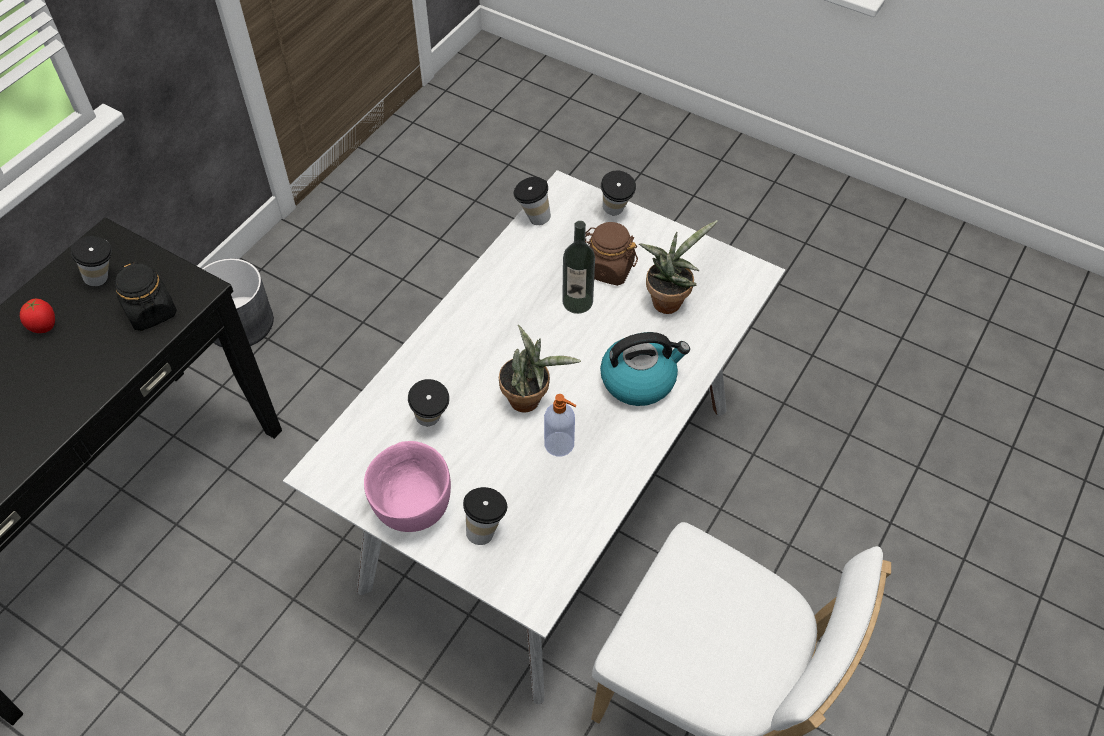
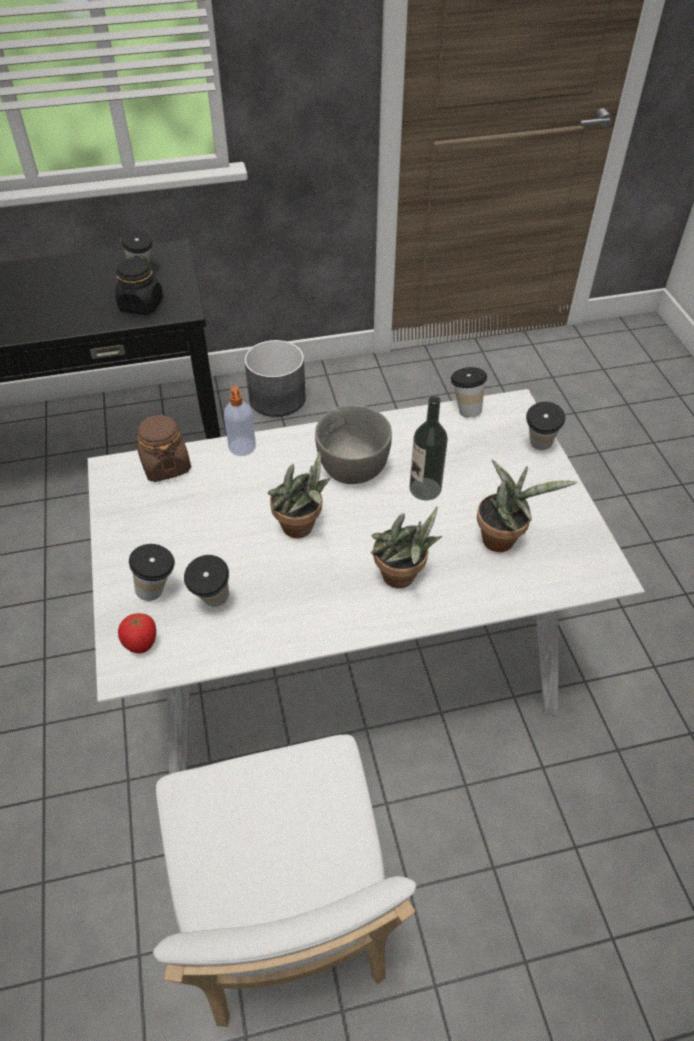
camera: 45 degrees right, 5 degrees down
tomato [20,298,55,333] -> tomato moved to [118,613,156,654]
pink bowl [364,441,451,532] -> none
cup [408,379,450,426] -> cup moved to [184,555,229,607]
soap dispenser [544,394,576,457] -> soap dispenser moved to [224,386,256,456]
brown jar [585,222,638,286] -> brown jar moved to [137,414,191,482]
kettle [600,332,690,406] -> potted plant [371,506,442,588]
none -> grey bowl [315,405,392,484]

